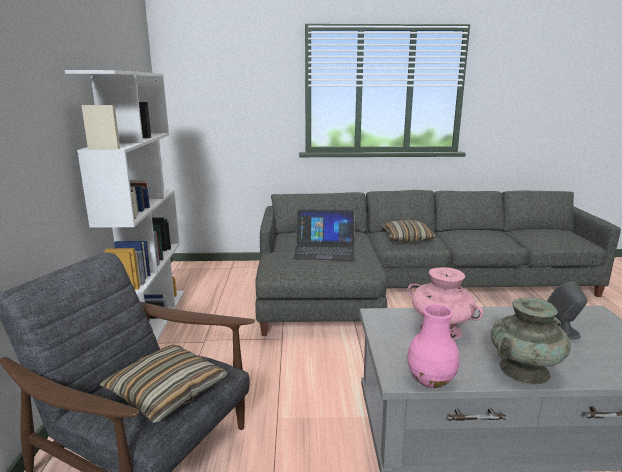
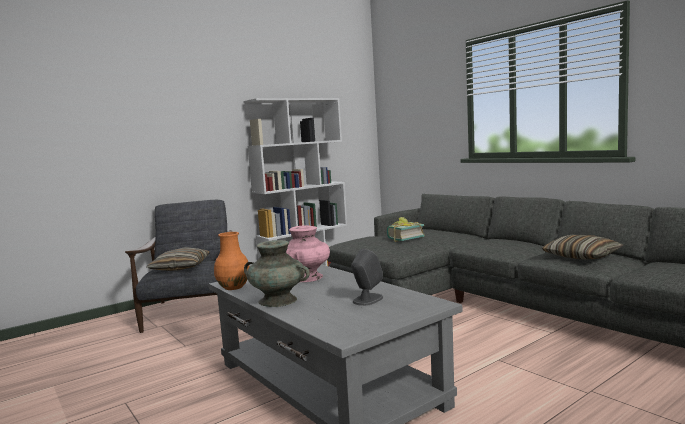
camera: 55 degrees right, 10 degrees down
laptop [293,209,355,261] -> book [387,217,425,242]
pillow [381,220,436,242] -> pillow moved to [541,235,623,260]
pink vase [407,304,459,388] -> orange vase [214,232,250,290]

